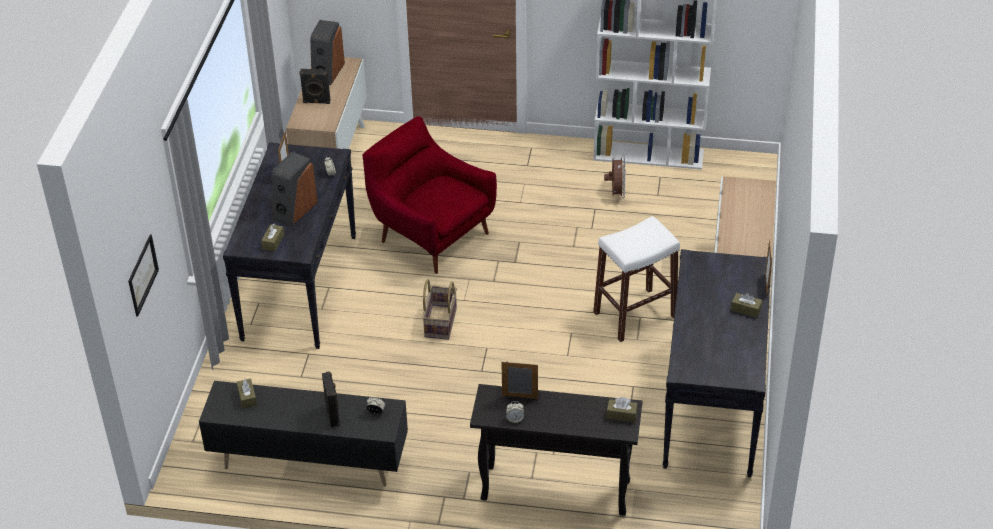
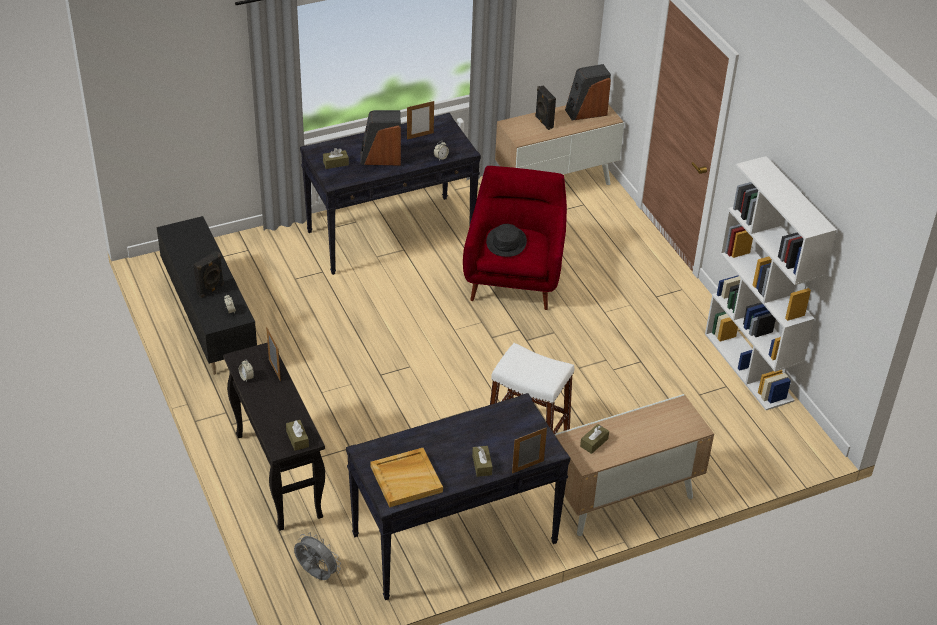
camera: 55 degrees right, 0 degrees up
picture [128,234,159,317] -> none
brown tissue box [237,379,257,409] -> brown tissue box moved to [580,424,609,454]
basket [422,279,457,340] -> none
brown fan [604,155,626,199] -> none
none -> grey fan [294,532,341,580]
none -> beige tray [371,448,443,507]
none -> black hat [486,224,527,257]

